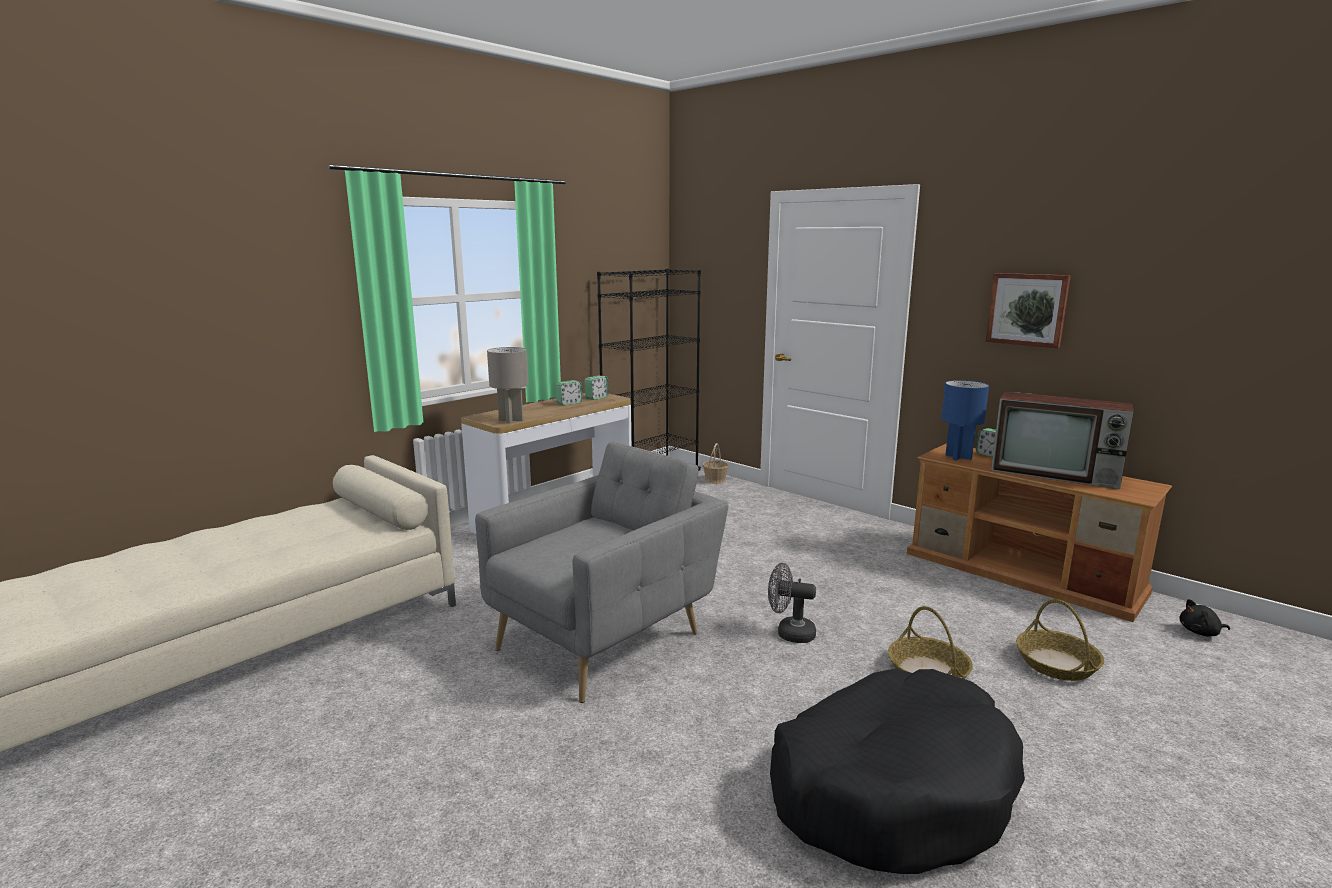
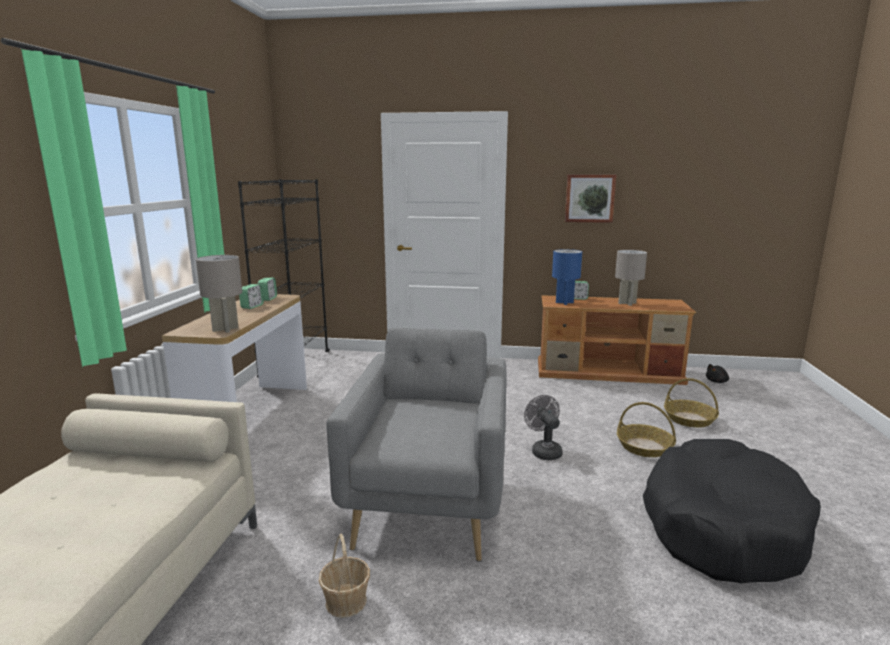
camera: 35 degrees left, 0 degrees up
basket [703,443,729,484] -> basket moved to [319,534,370,618]
grey fan [768,563,816,643] -> grey fan turned 90 degrees clockwise [524,395,563,460]
television [991,391,1134,489] -> grey table lamp [615,250,647,306]

